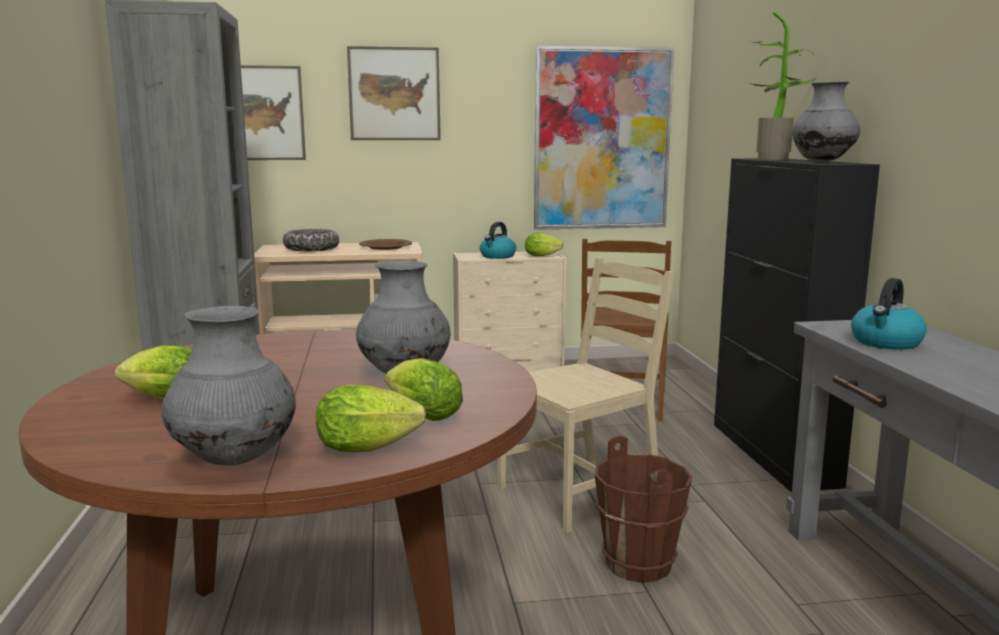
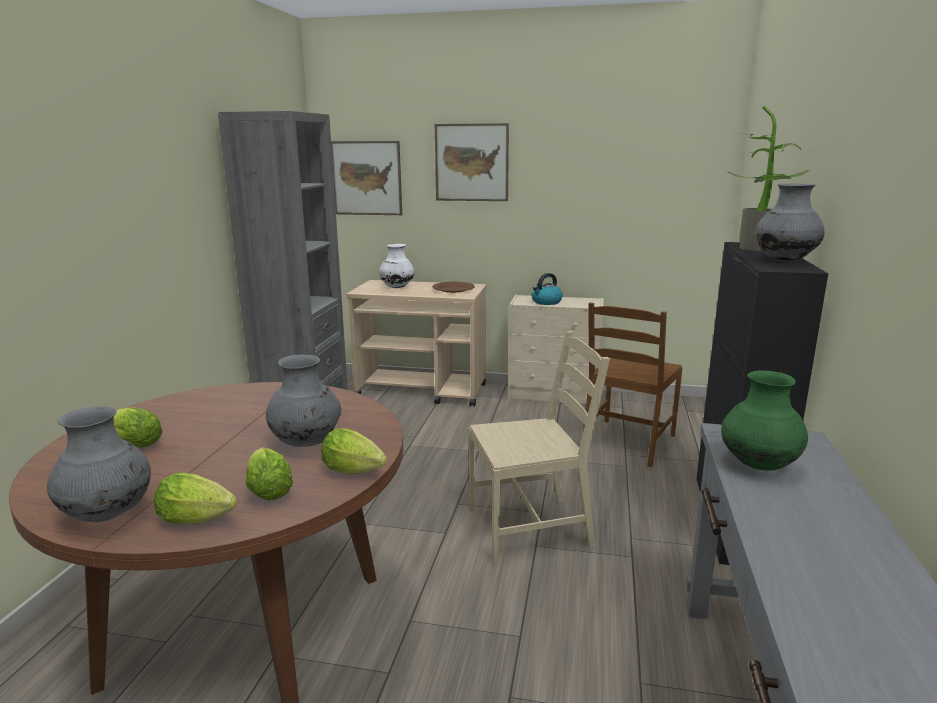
camera: 20 degrees right, 5 degrees up
bowl [283,229,339,251] -> white vase [379,244,415,288]
lettuce [525,233,563,256] -> lettuce moved to [321,428,387,474]
picture [534,46,674,230] -> none
brown bucket [595,435,692,583] -> none
kettle [851,278,927,349] -> green vase [721,370,808,471]

